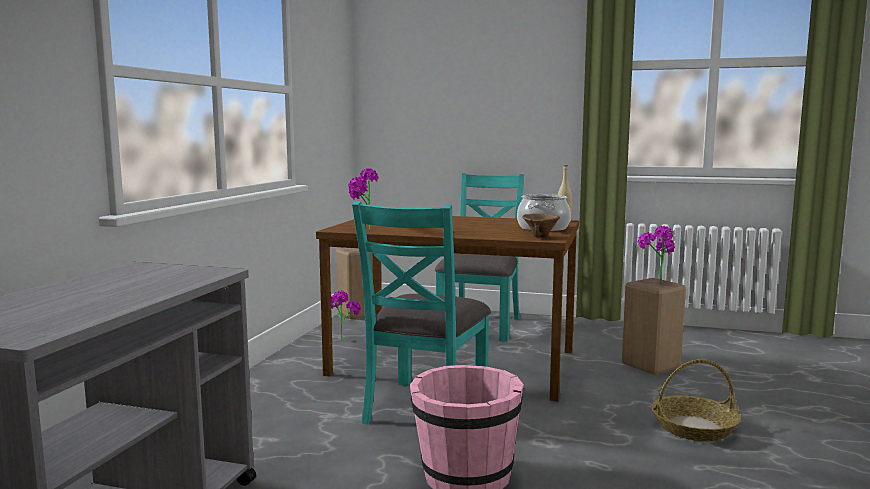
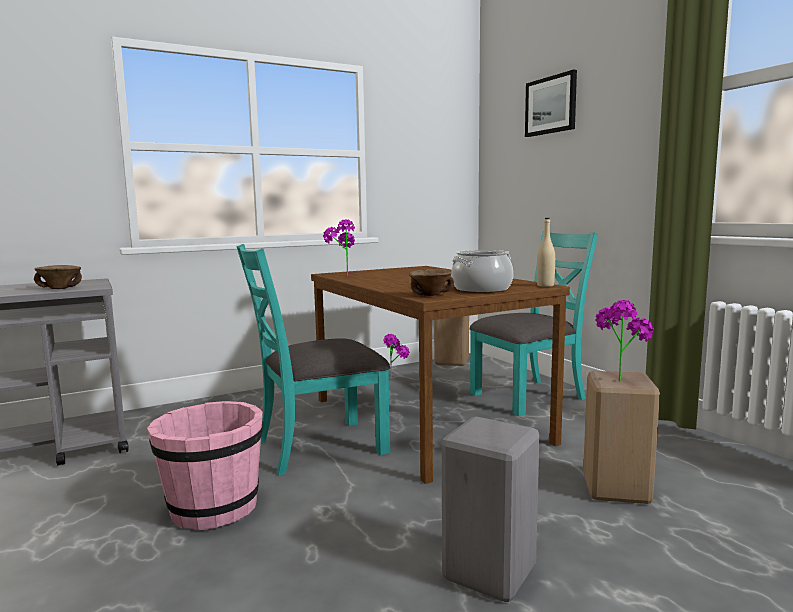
camera: 45 degrees right, 0 degrees up
basket [652,359,741,441] -> grey stool [442,417,539,602]
none -> brown bowl [34,265,82,289]
none -> picture [525,70,577,137]

